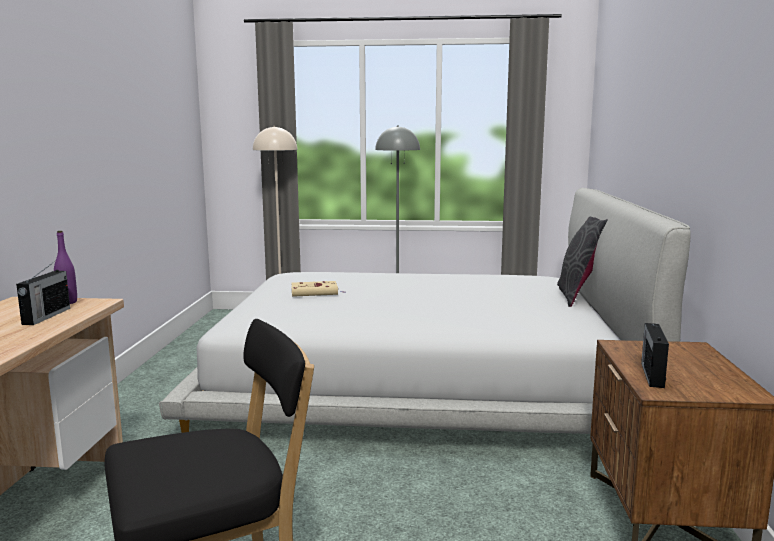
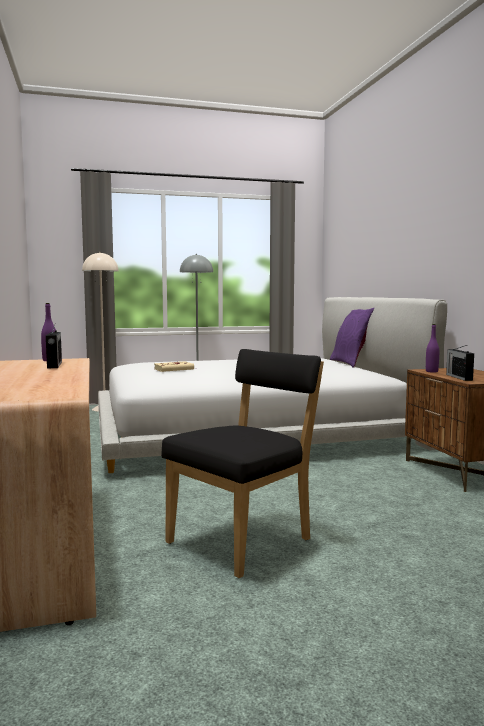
camera: 20 degrees left, 5 degrees down
grey pillow [557,216,608,307] -> purple pillow [330,308,374,368]
none -> purple bottle [426,324,439,373]

